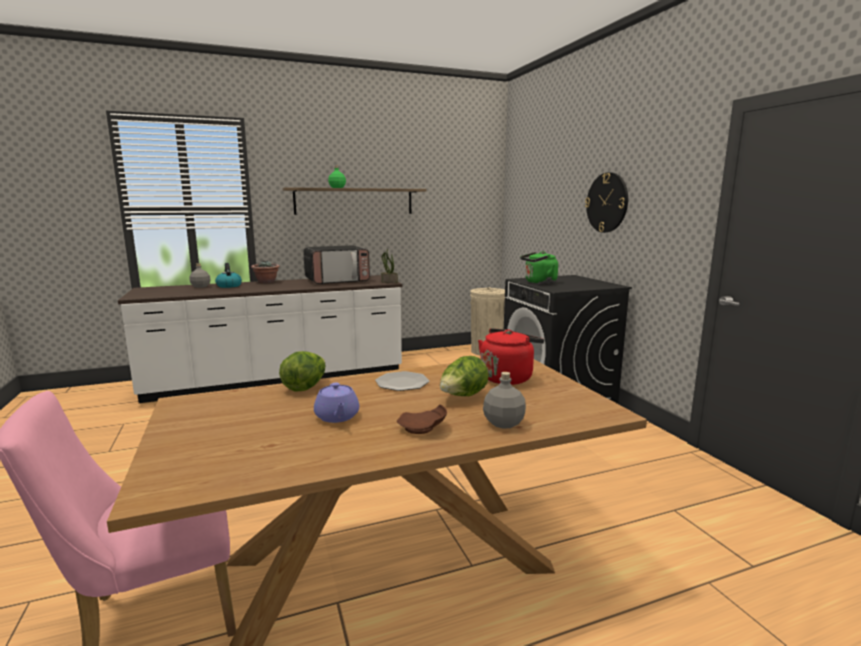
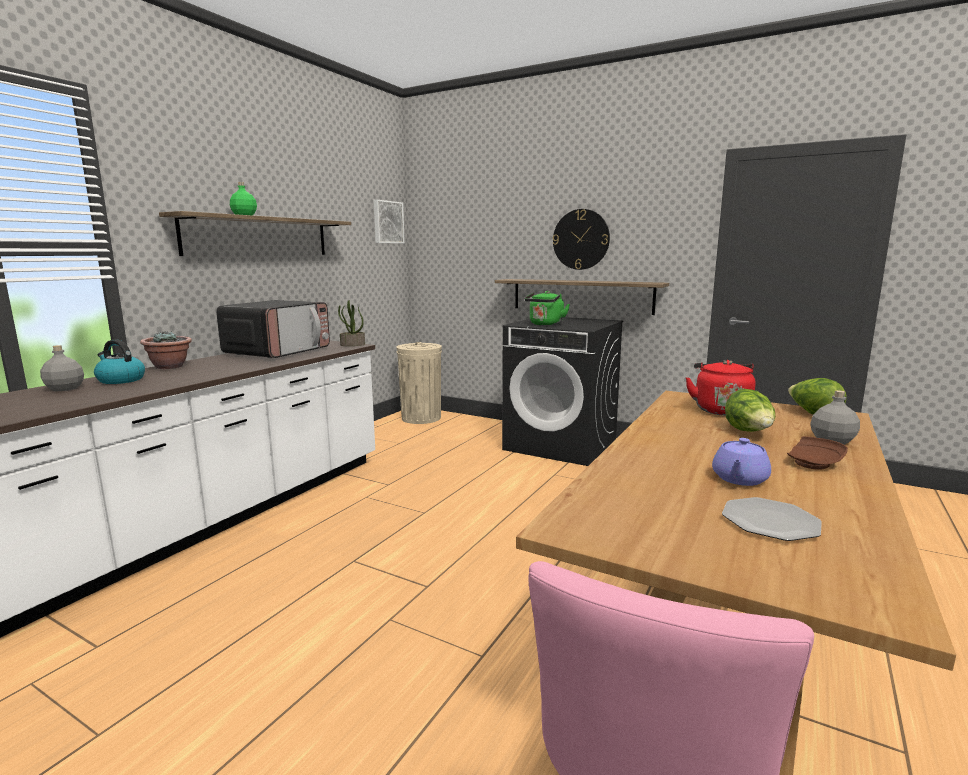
camera: 40 degrees left, 0 degrees up
lettuce [279,351,326,391] -> lettuce moved to [788,378,847,414]
purple teapot [314,383,359,423] -> purple teapot turned 90 degrees clockwise [712,438,771,486]
plate [375,371,429,391] -> plate moved to [722,497,822,541]
none -> picture [373,200,405,244]
none -> shelf [495,279,669,315]

